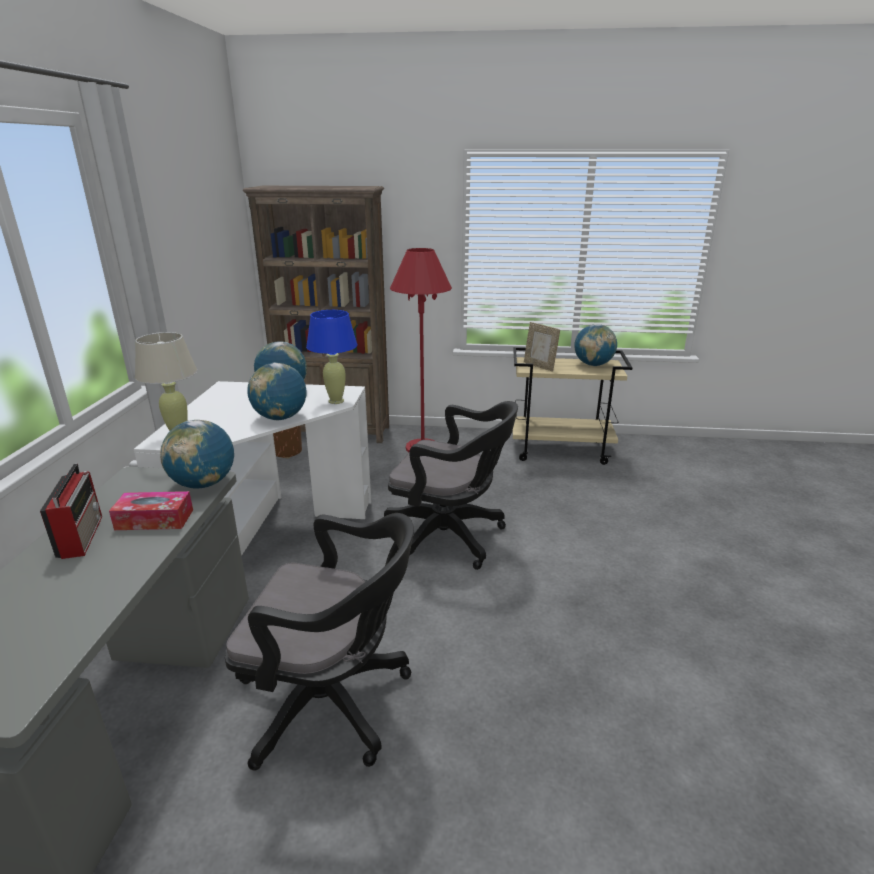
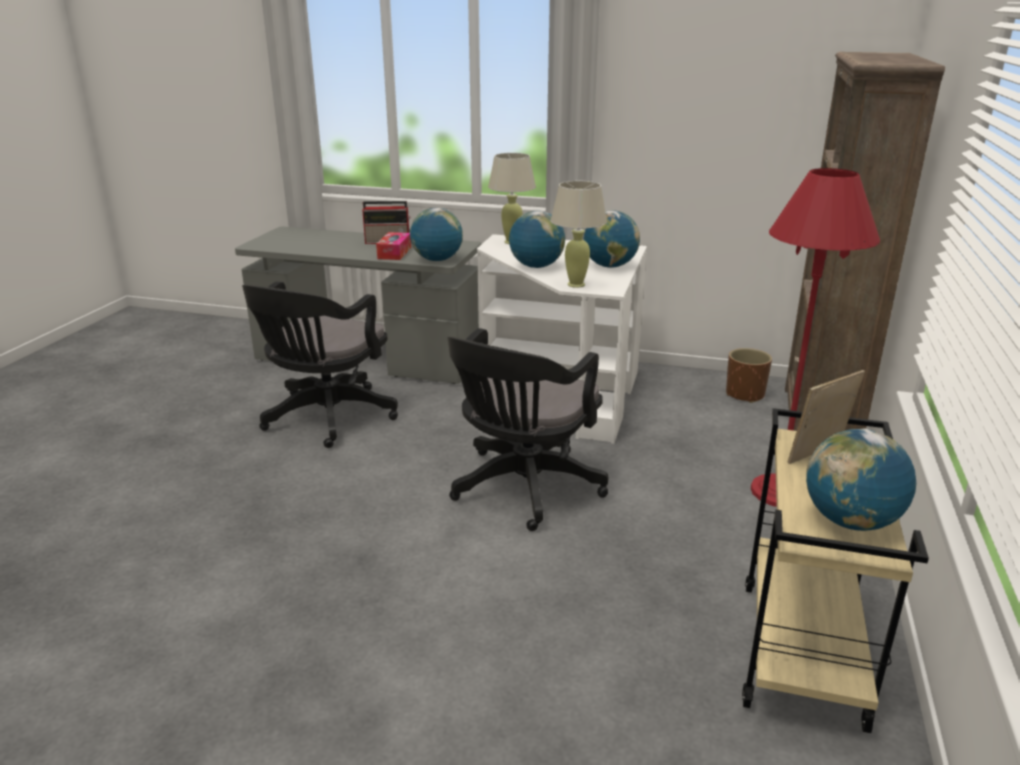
camera: 100 degrees right, 0 degrees up
blue table lamp [306,310,357,404] -> beige table lamp [550,181,607,288]

